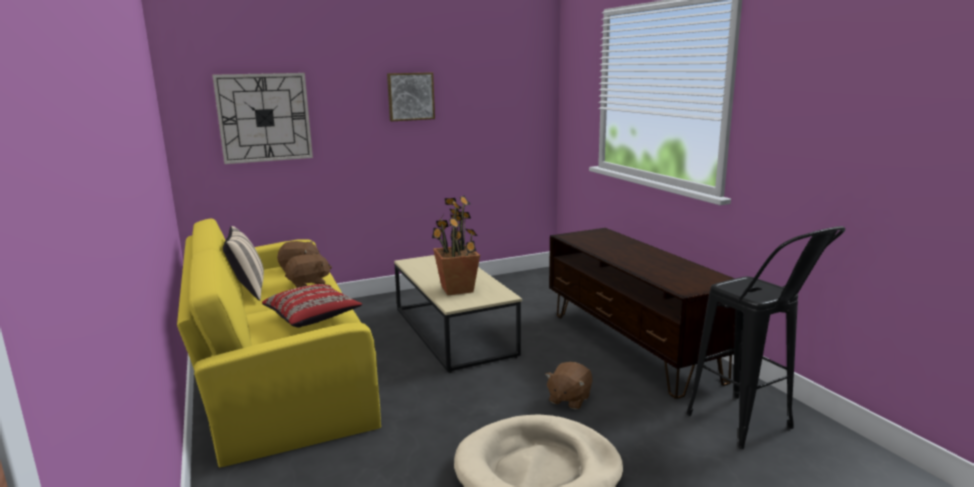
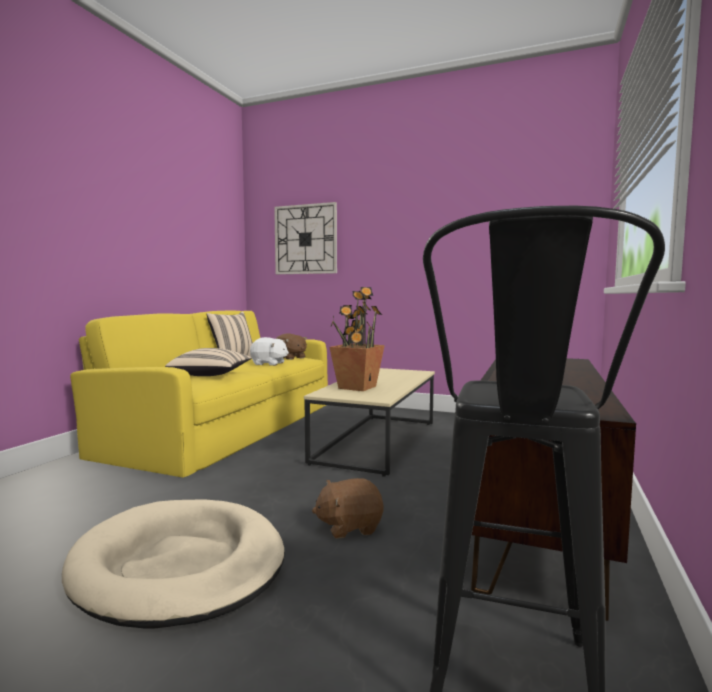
camera: 45 degrees right, 10 degrees down
red pillow [262,284,362,328] -> beige pillow [165,348,252,376]
brown plush toy [285,253,332,288] -> white plush toy [250,337,289,366]
picture [387,72,435,121] -> none

